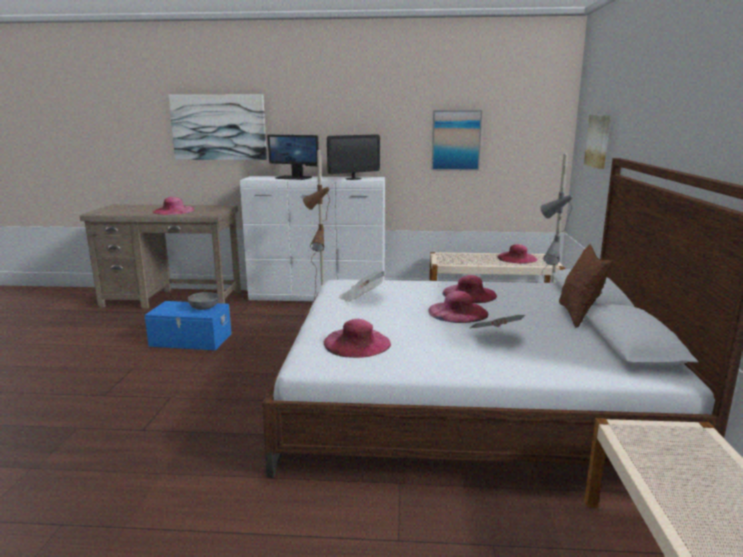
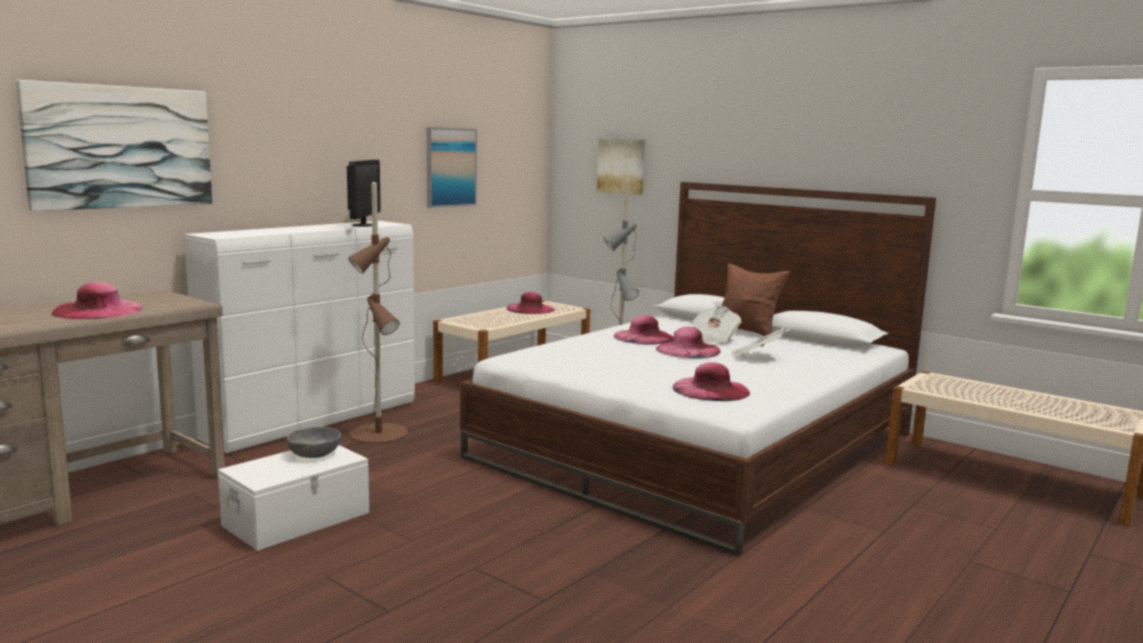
camera: 55 degrees left, 5 degrees down
blue storage box [145,301,232,350] -> white storage box [218,445,369,551]
monitor [267,135,319,180] -> none
newspaper [339,271,387,302] -> newspaper moved to [691,306,741,343]

